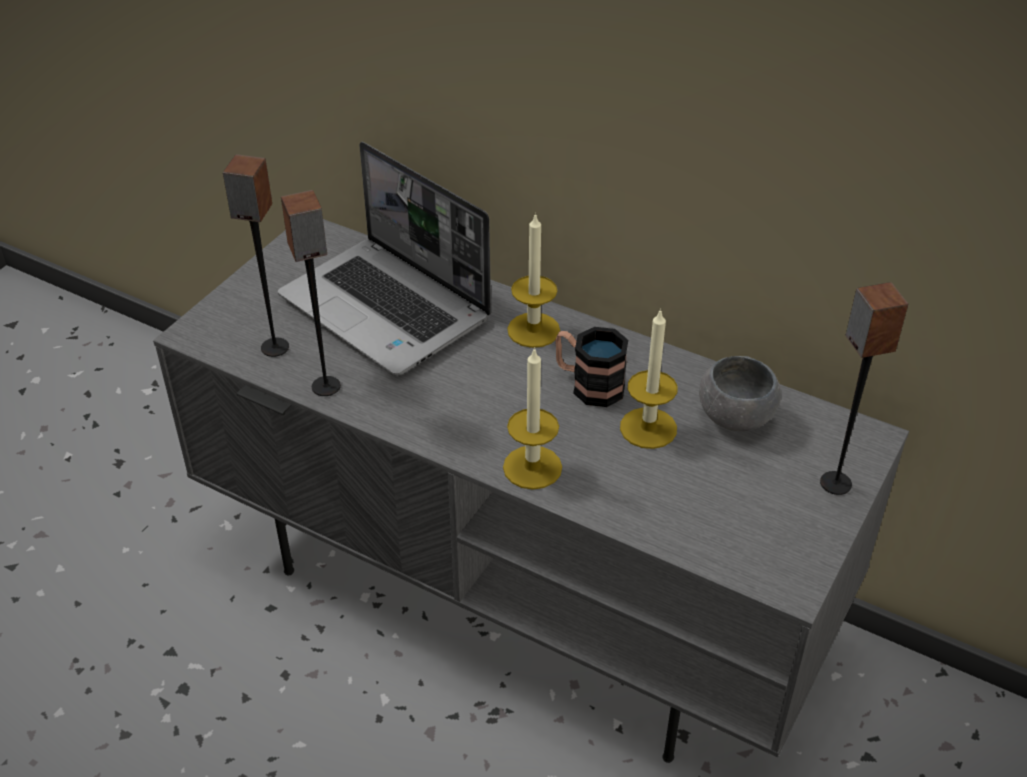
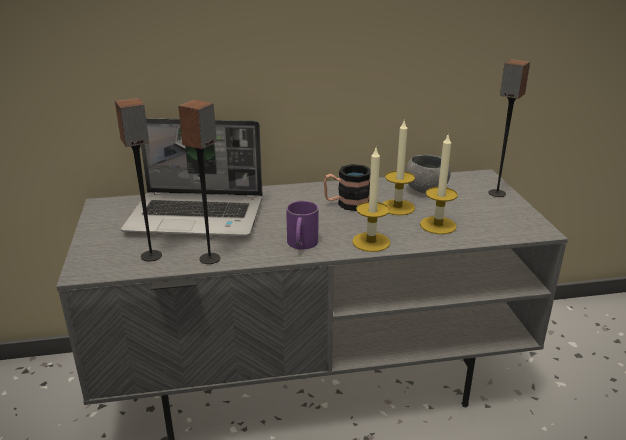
camera: 40 degrees left, 15 degrees down
candle [507,212,560,348] -> candle moved to [420,135,458,234]
none -> purple mug [286,201,318,250]

